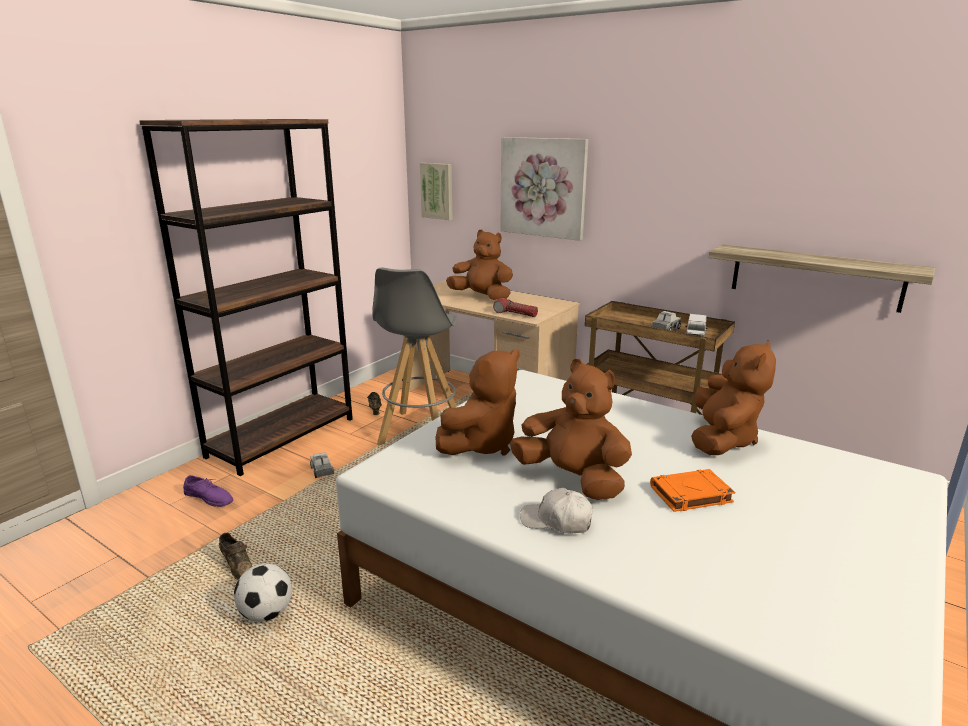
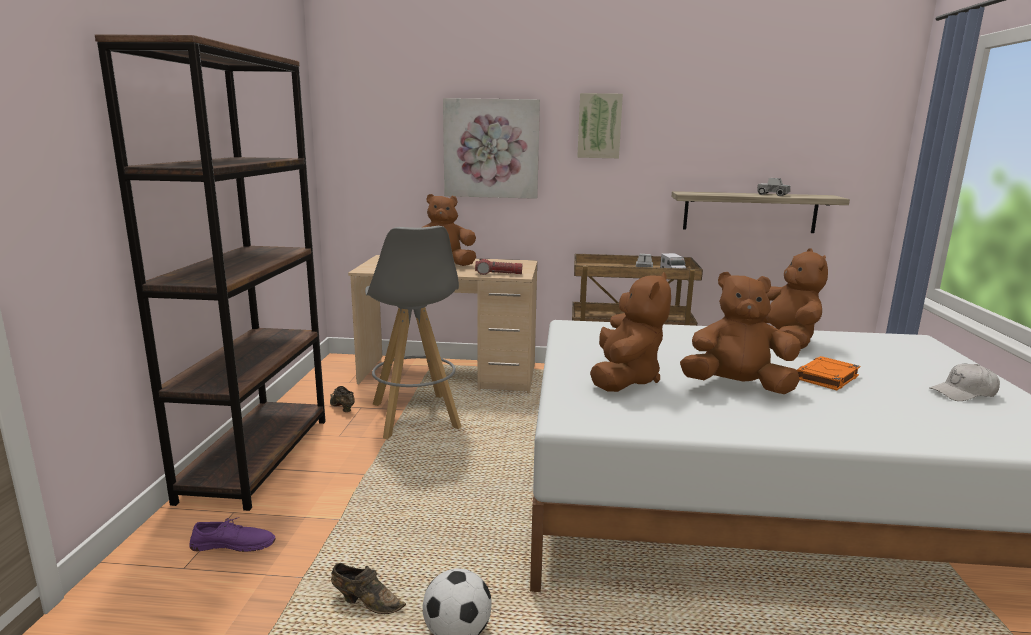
camera: 30 degrees left, 5 degrees down
toy truck [310,452,334,478] -> toy truck moved to [757,178,790,196]
picture [420,163,453,220] -> picture moved to [577,93,623,158]
white cap [520,488,593,534] -> white cap moved to [929,364,1000,401]

